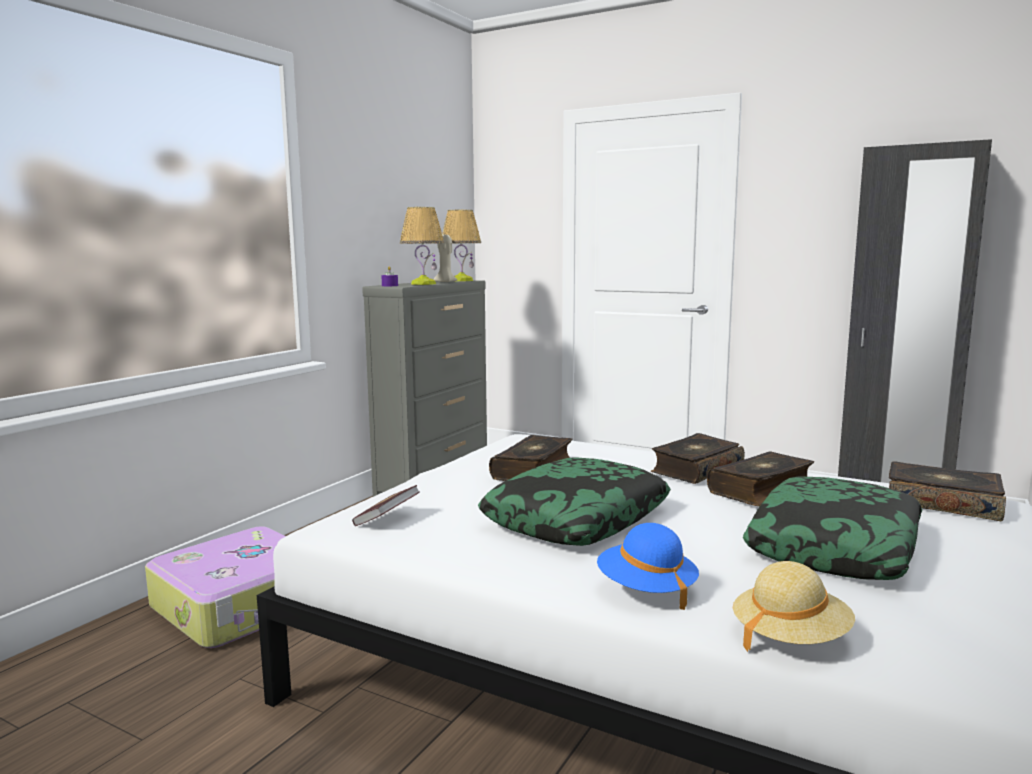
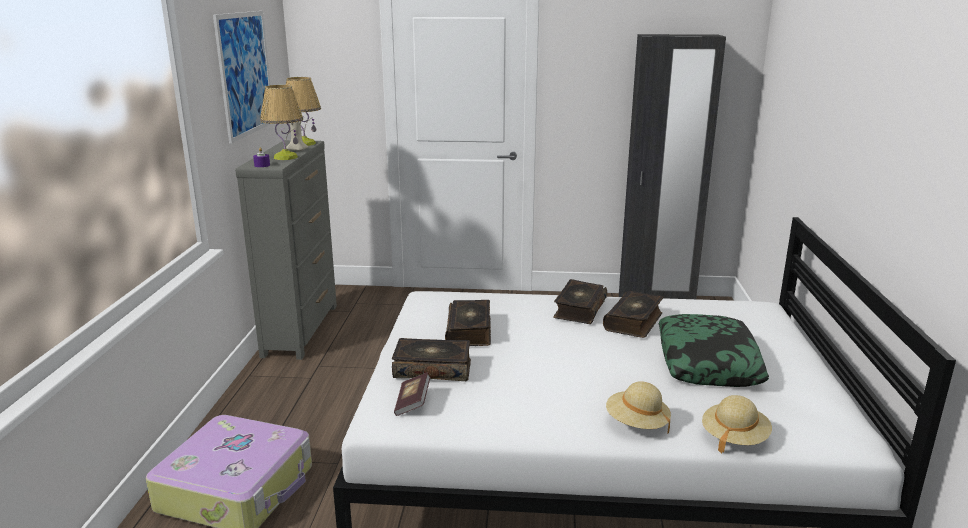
camera: 25 degrees left, 10 degrees up
pillow [478,457,671,546] -> none
blue hat [597,523,699,610] -> beige hat [606,381,671,434]
book [889,461,1006,521] -> book moved to [392,338,471,381]
none -> picture [213,11,270,144]

